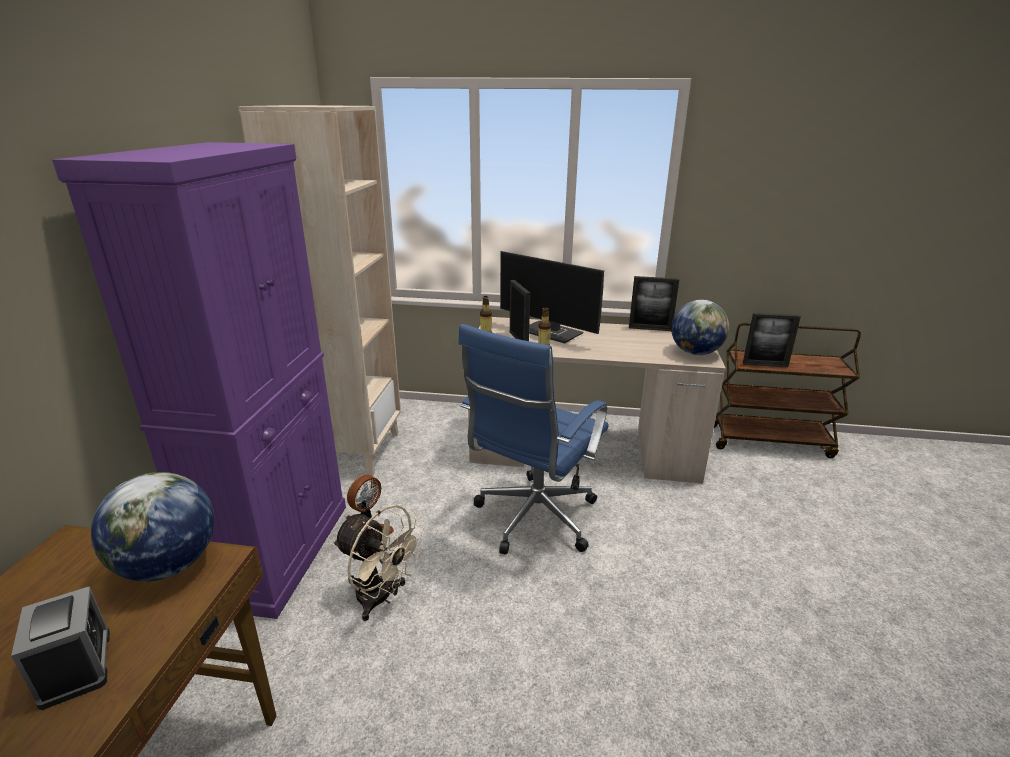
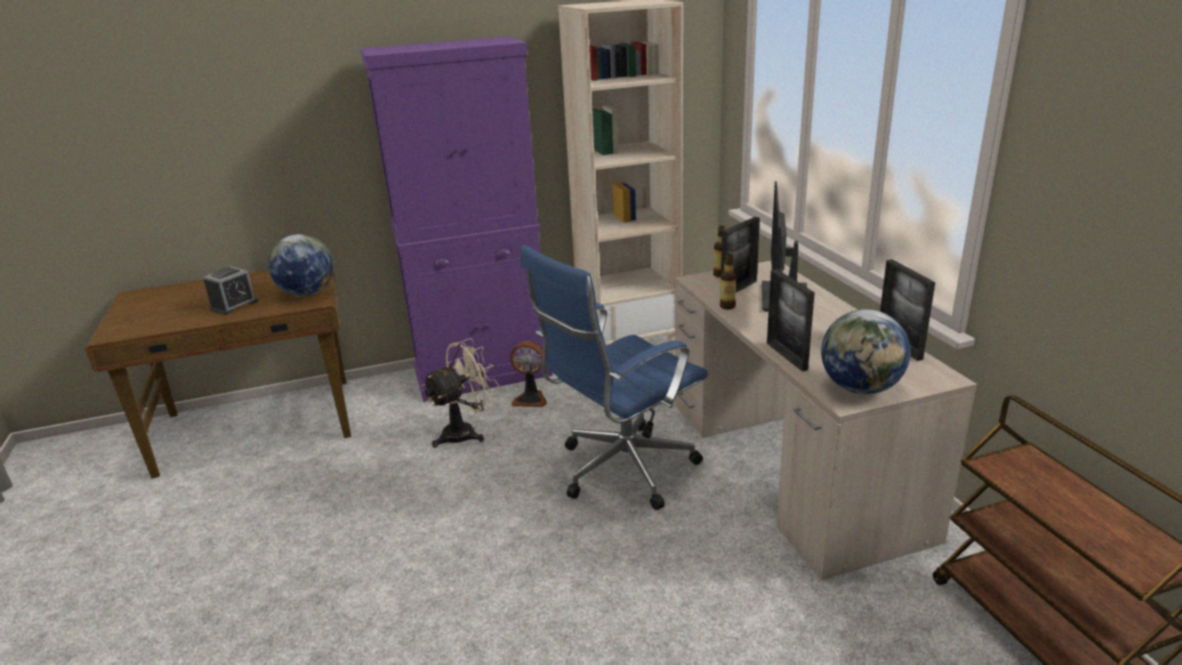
camera: 65 degrees right, 0 degrees up
beige fan [333,505,425,621] -> beige fan turned 135 degrees counterclockwise [422,338,499,448]
blue office chair [458,324,609,555] -> blue office chair turned 45 degrees counterclockwise [520,245,708,510]
picture frame [743,313,801,367] -> picture frame moved to [767,269,815,371]

